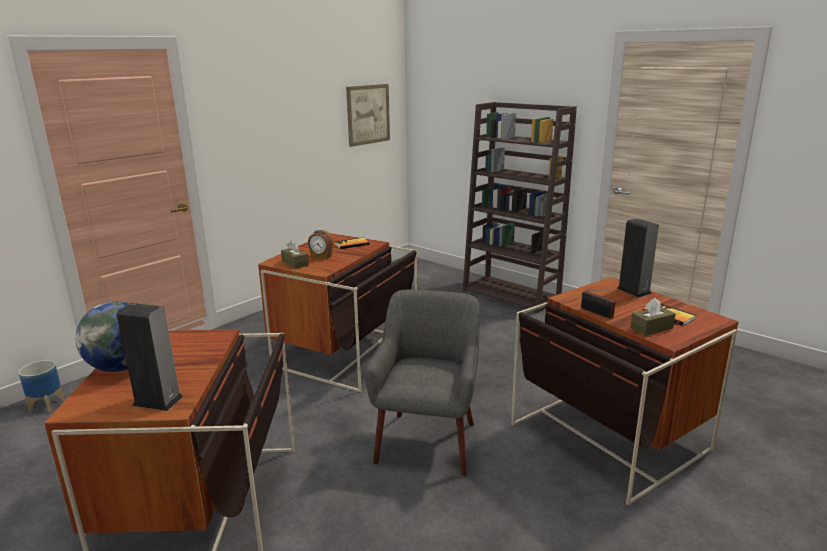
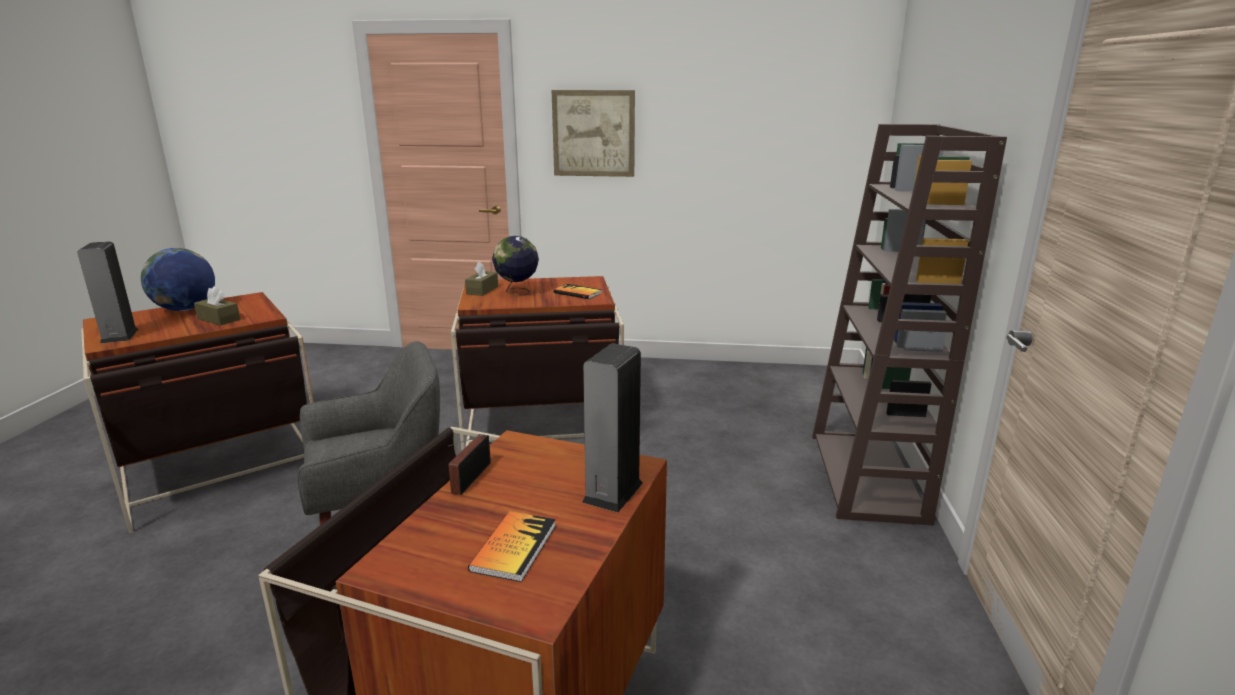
camera: 55 degrees right, 0 degrees up
planter [18,360,65,412] -> none
alarm clock [308,230,333,259] -> globe [492,236,539,296]
picture [346,84,390,147] -> picture moved to [551,90,635,177]
brown tissue box [630,298,675,336] -> brown tissue box moved to [194,286,240,326]

